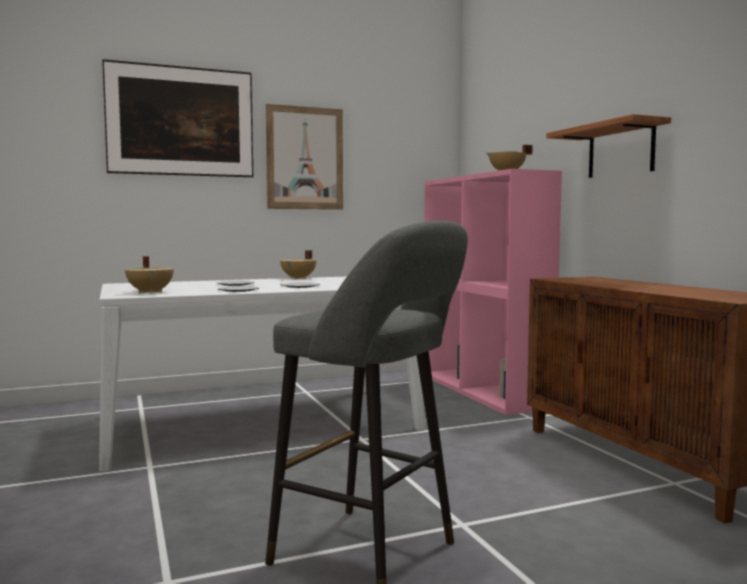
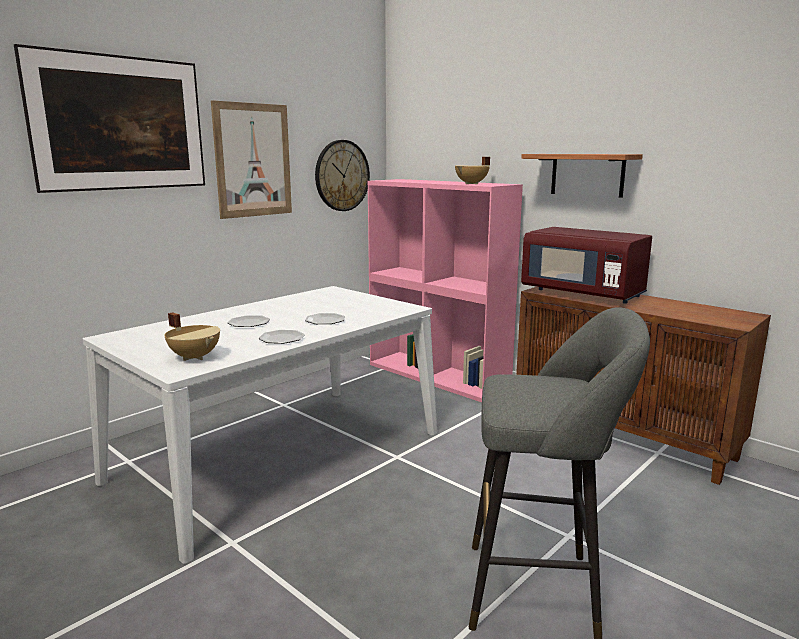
camera: 25 degrees left, 10 degrees up
beige cooking pot [280,250,317,279] -> none
none -> wall clock [315,140,370,211]
none -> red microwave [521,227,652,304]

